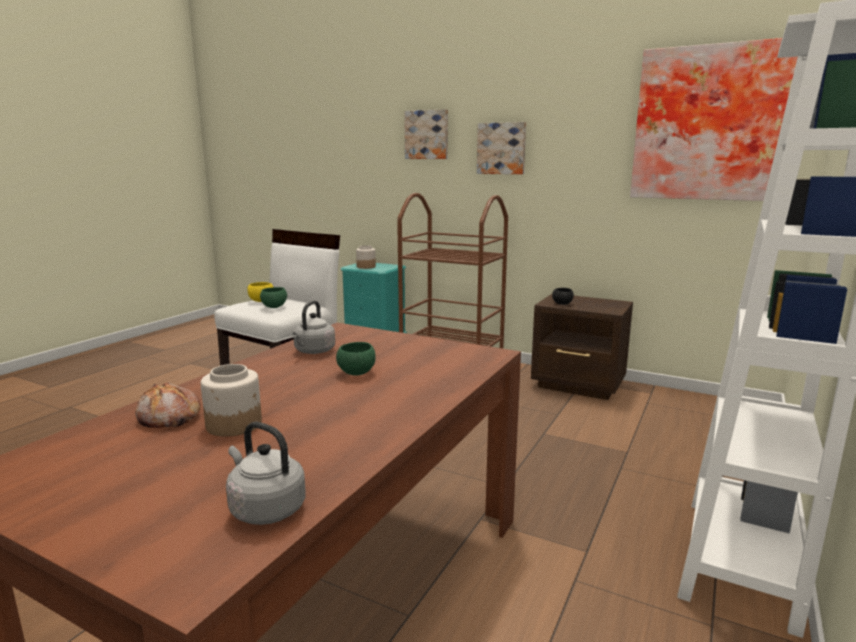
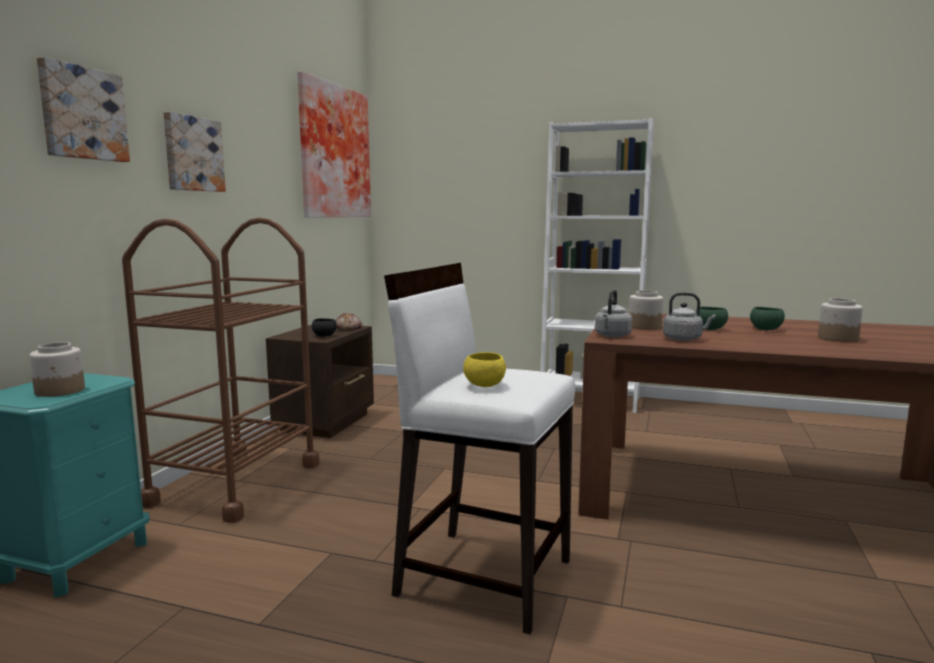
camera: 100 degrees left, 5 degrees down
bread [135,382,200,428] -> bread moved to [336,313,362,330]
grey kettle [226,422,306,525] -> grey kettle moved to [595,290,633,337]
green bowl [260,287,287,308] -> green bowl moved to [750,307,785,331]
none -> jar [629,290,664,330]

